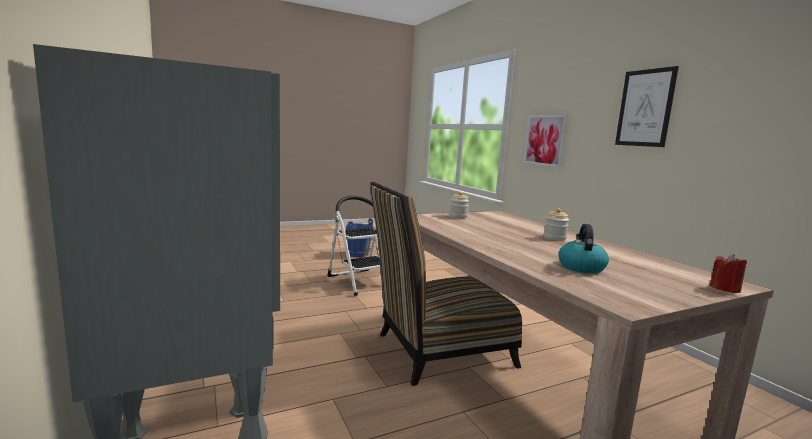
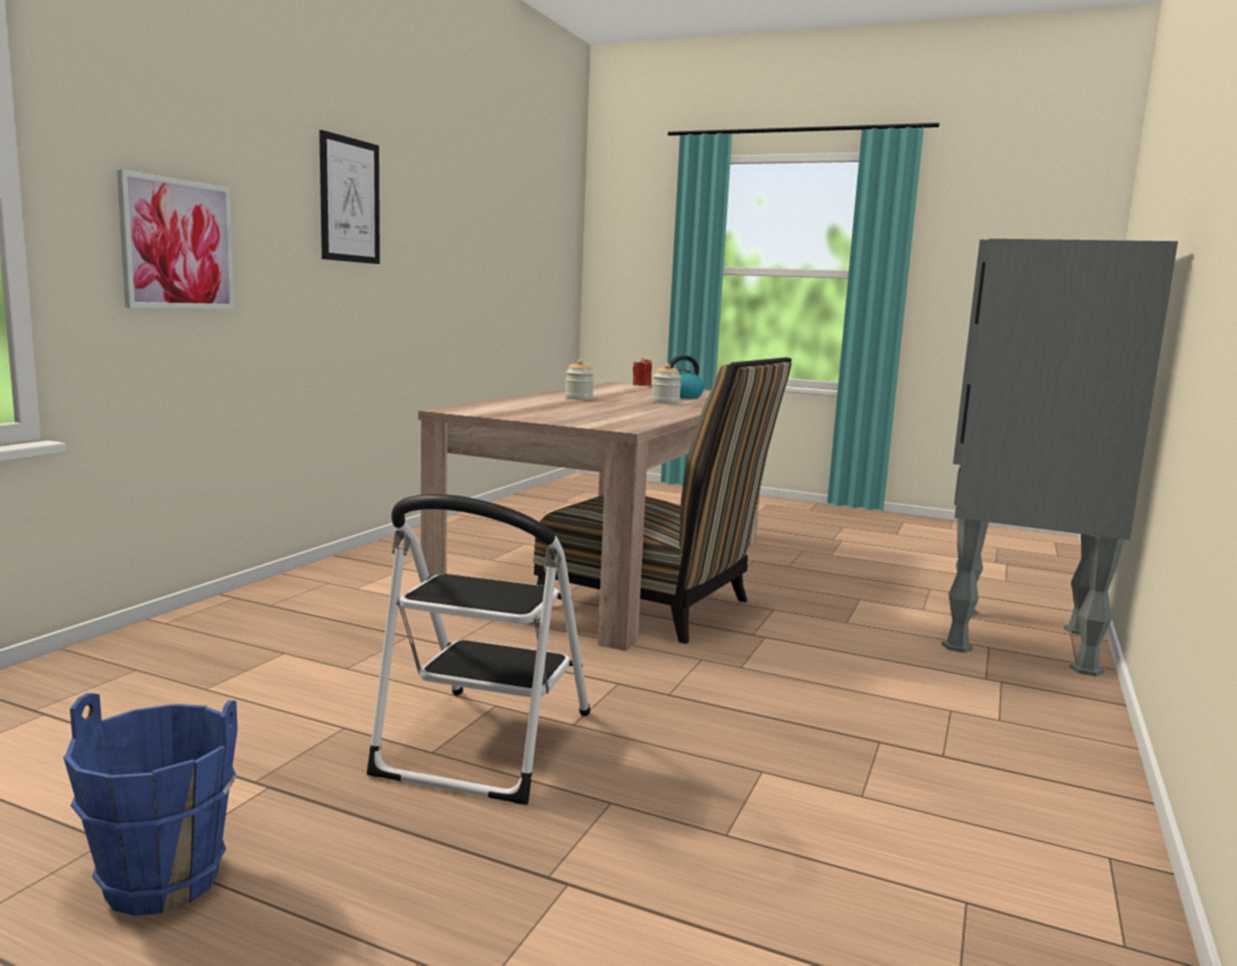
camera: 130 degrees left, 0 degrees up
jar [450,192,469,218] -> jar moved to [652,364,682,404]

